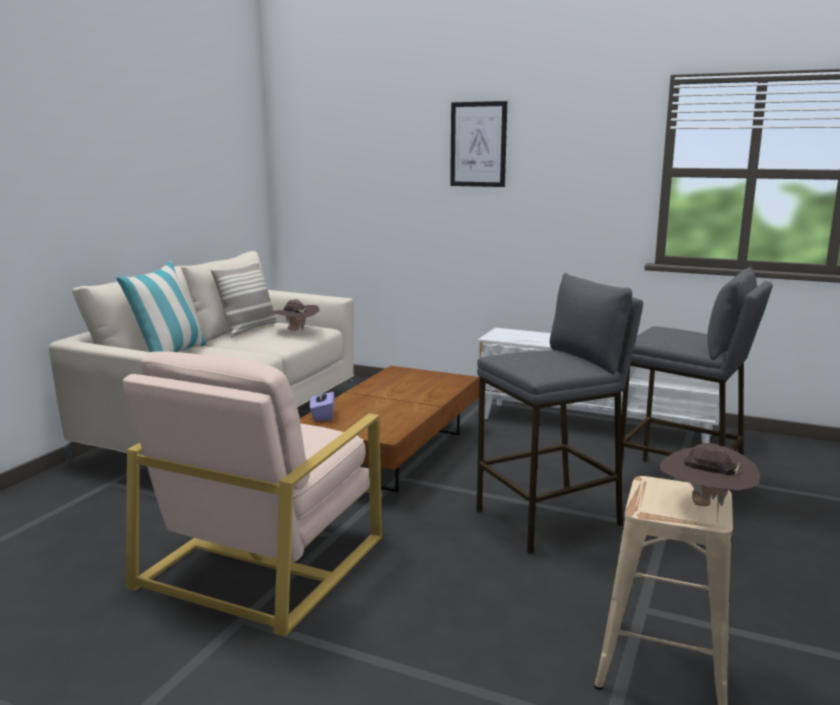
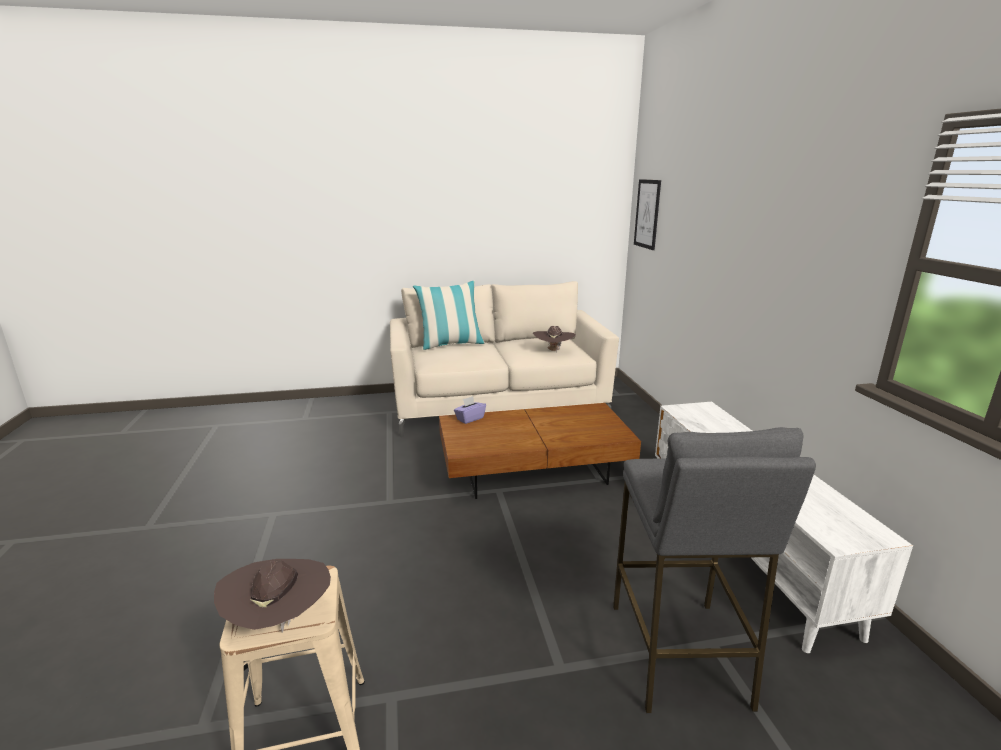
camera: 55 degrees right, 5 degrees up
beige armchair [122,351,382,636] -> none
pillow [211,261,278,338] -> none
picture [450,101,507,187] -> picture moved to [634,179,661,250]
grey stool [476,273,643,554] -> none

